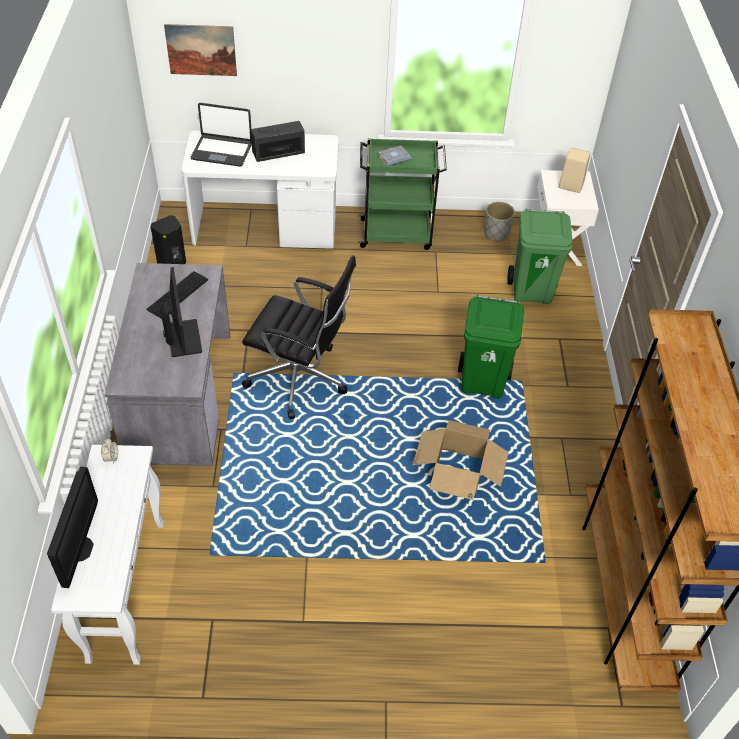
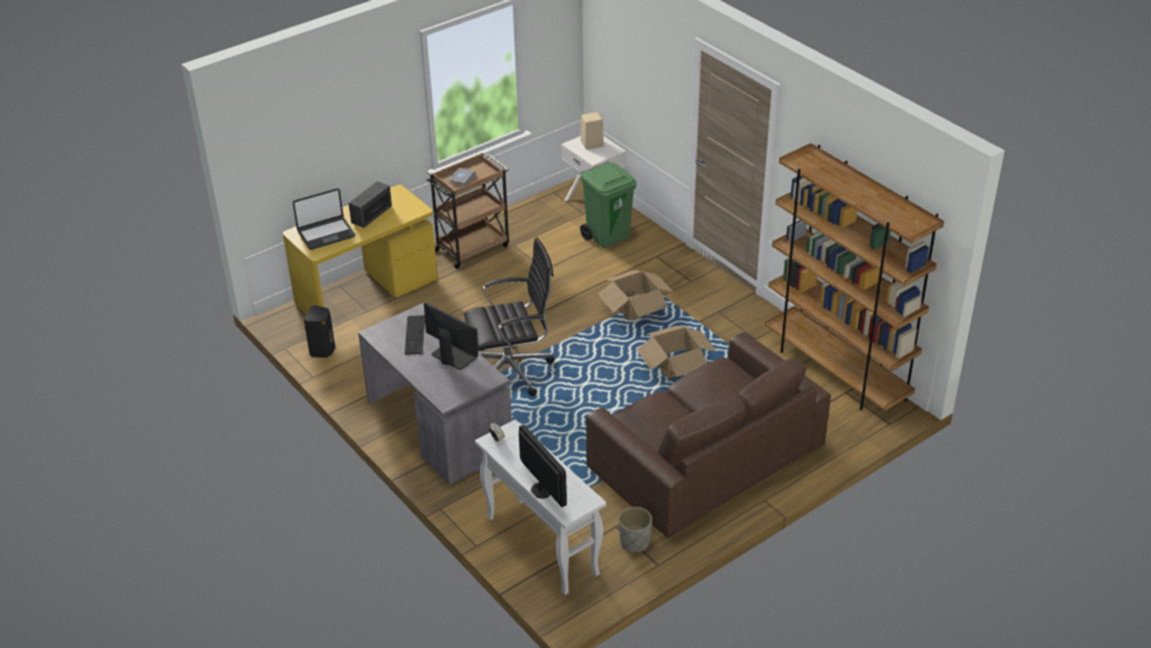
camera: 35 degrees left, 10 degrees down
picture [164,24,237,76] -> none
white desk [182,131,338,249] -> yellow desk [283,185,438,314]
green cart [358,138,447,250] -> brown cart [427,153,509,269]
green trash can [458,295,524,398] -> cardboard box [597,270,673,321]
grey planter [484,202,515,242] -> grey planter moved to [618,507,652,552]
none -> brown sofa [586,332,831,538]

